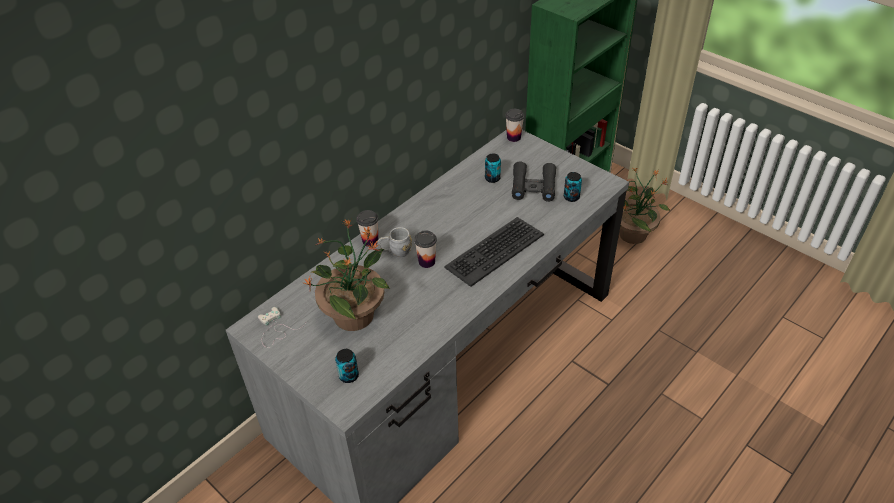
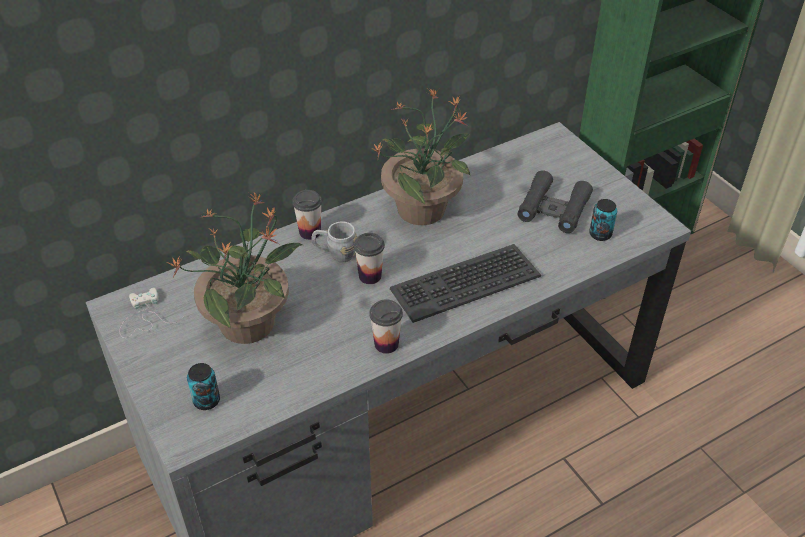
camera: 15 degrees right, 0 degrees up
can [485,154,501,183] -> none
cup [505,109,524,142] -> cup moved to [369,299,403,354]
potted plant [619,167,670,244] -> potted plant moved to [371,89,471,225]

